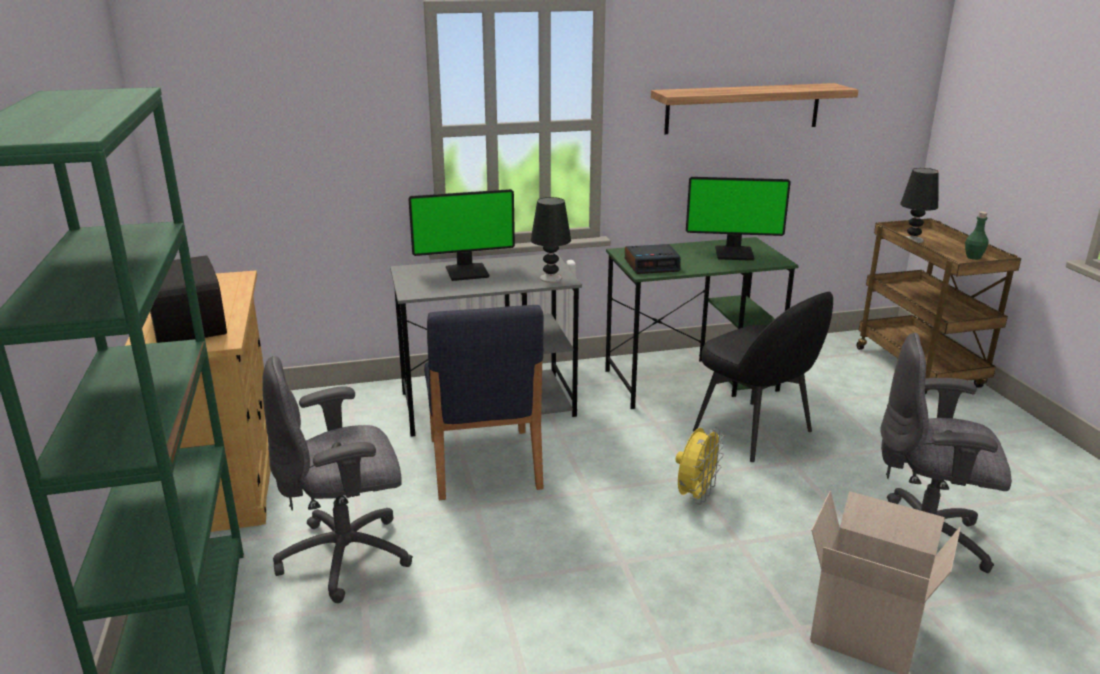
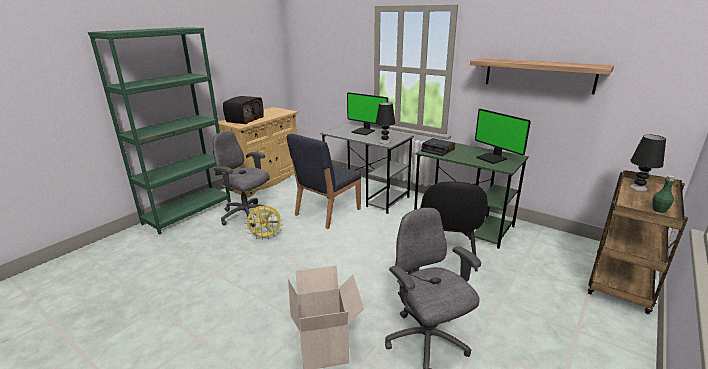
camera: 50 degrees right, 0 degrees up
yellow fan [676,427,725,505] -> yellow fan moved to [244,205,283,240]

